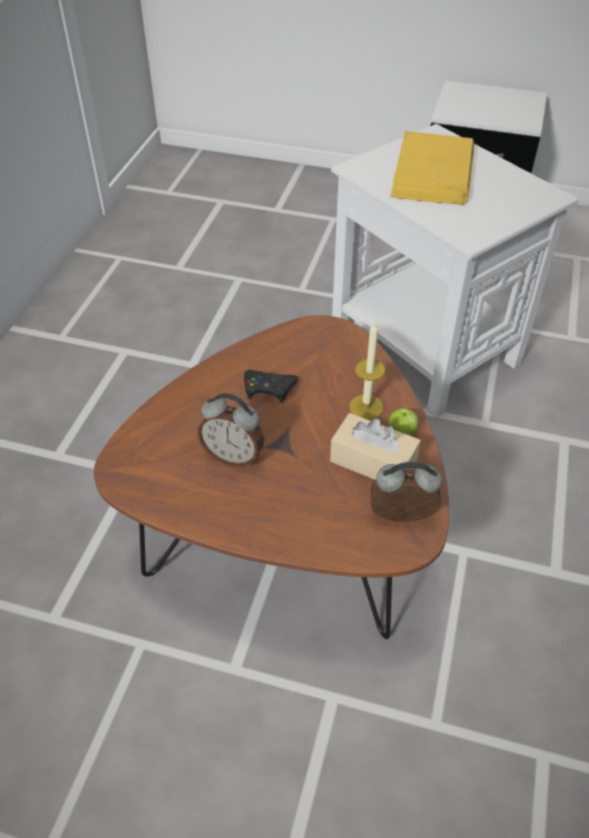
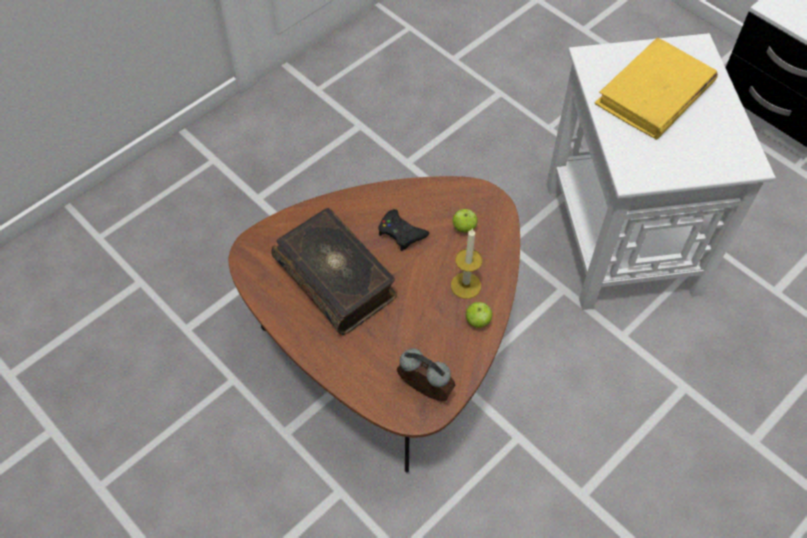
camera: 30 degrees right, 10 degrees up
alarm clock [198,393,264,467] -> book [271,208,397,335]
beige tissue box [330,413,421,480] -> none
none -> apple [452,209,478,233]

